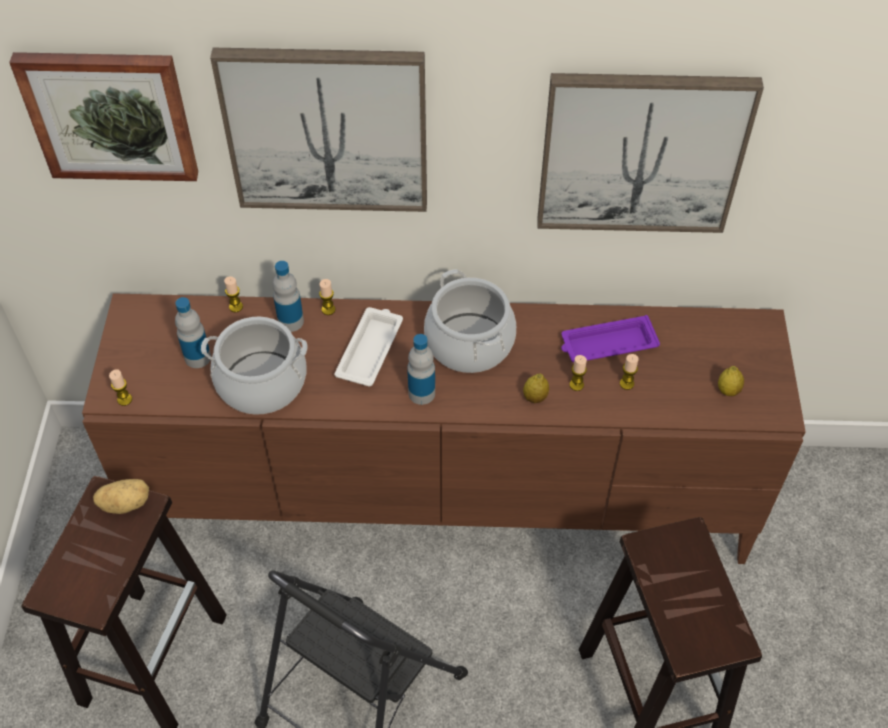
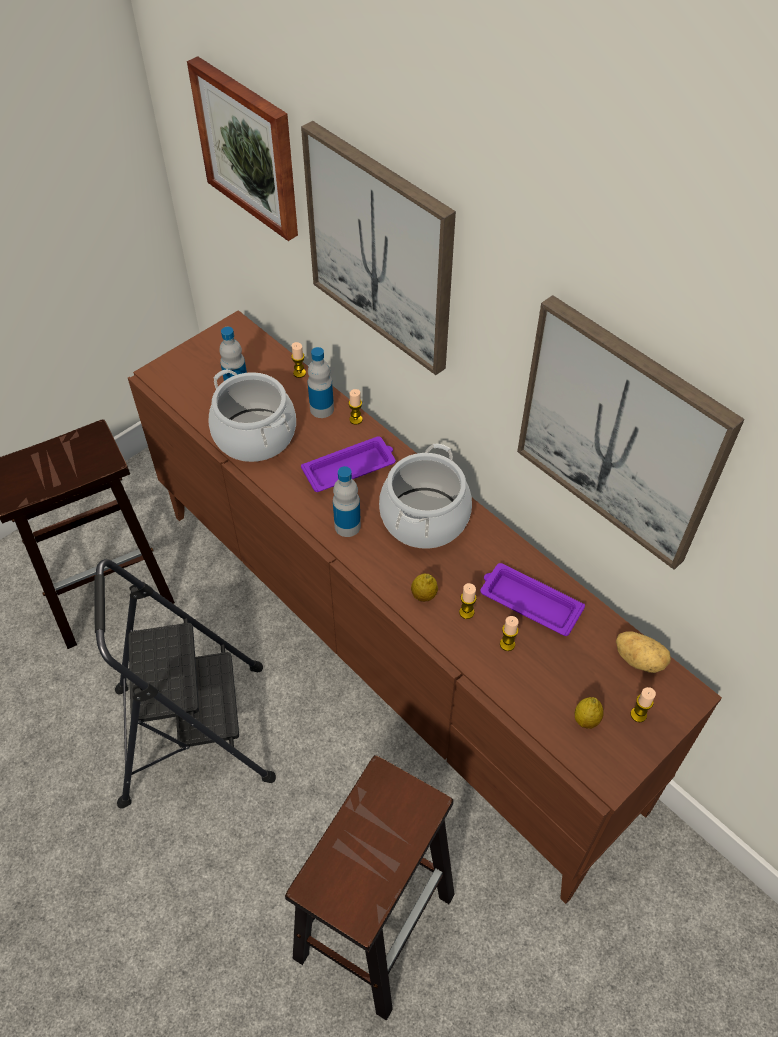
camera: 45 degrees right, 0 degrees up
potato [93,479,149,514] -> potato moved to [616,632,671,673]
candle [109,369,132,406] -> candle moved to [631,687,656,722]
white tray [334,307,403,386] -> purple tray [301,437,396,492]

